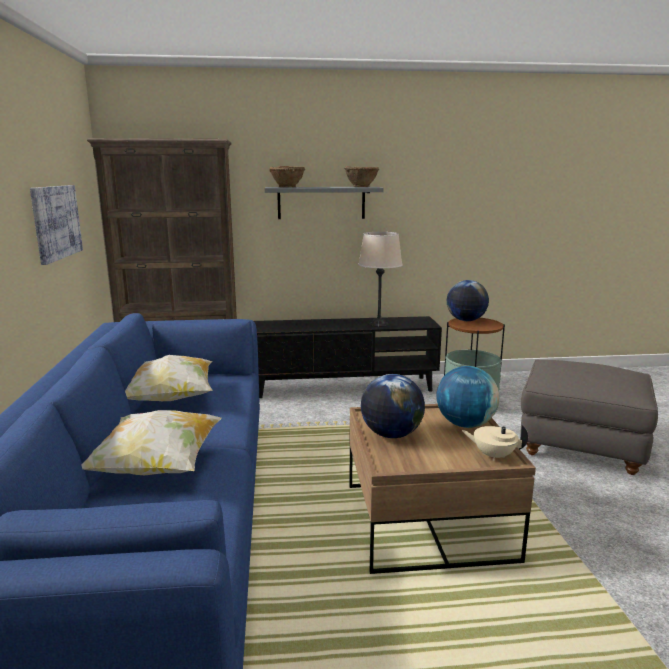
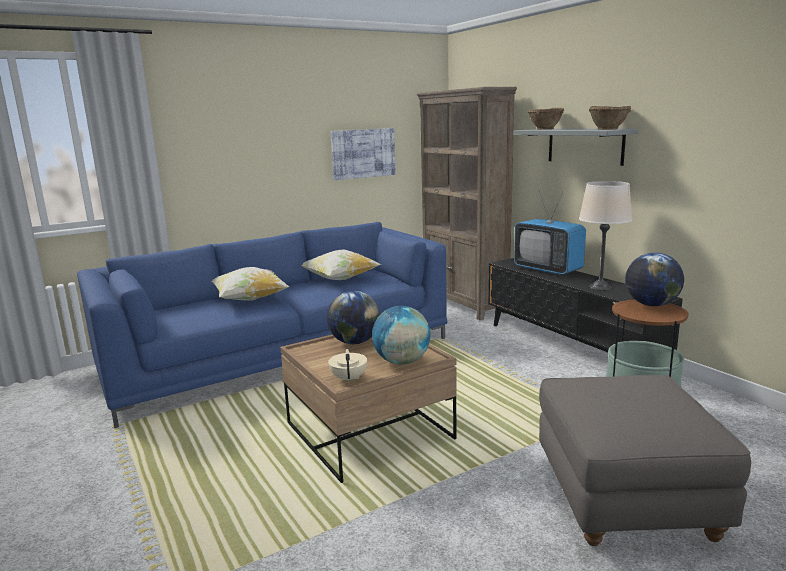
camera: 65 degrees right, 0 degrees up
none -> television [514,190,586,275]

